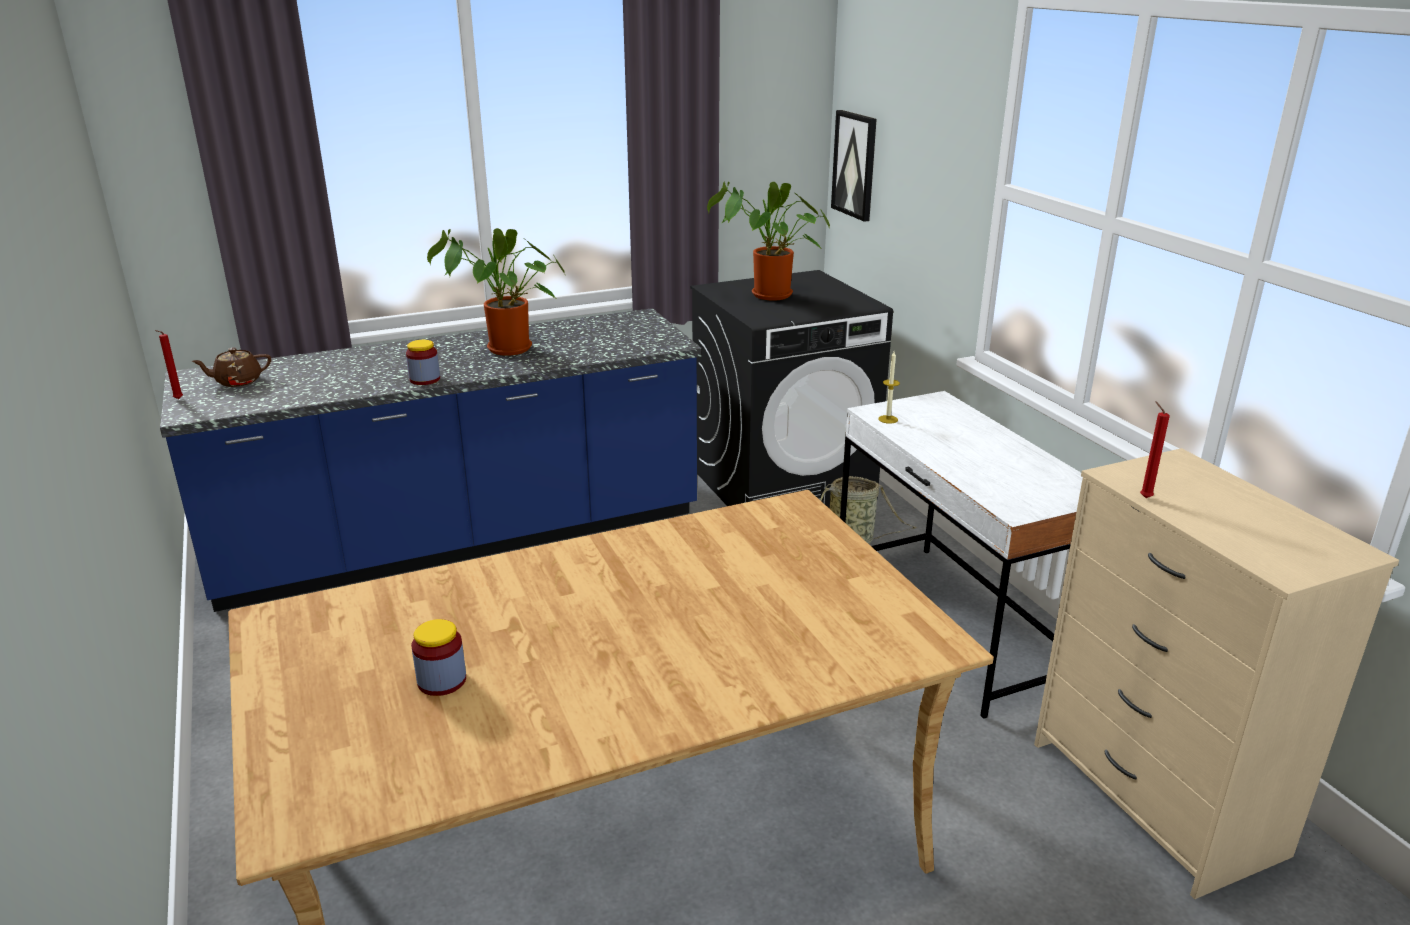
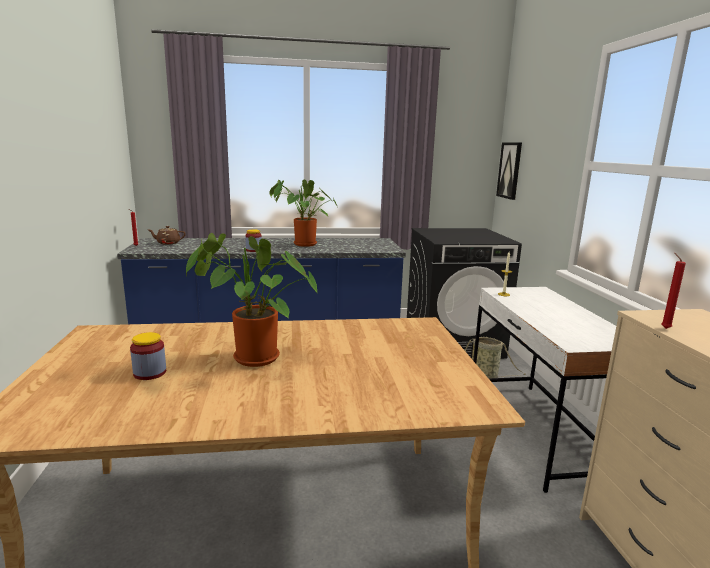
camera: 15 degrees right, 10 degrees down
potted plant [707,182,830,300] -> potted plant moved to [186,233,318,367]

